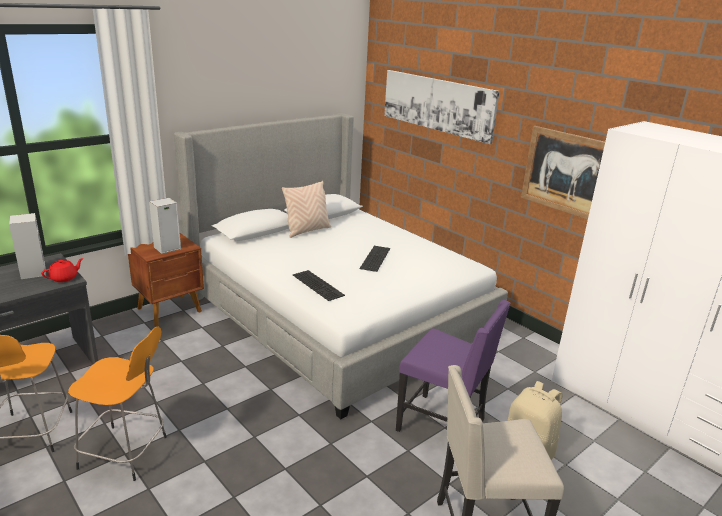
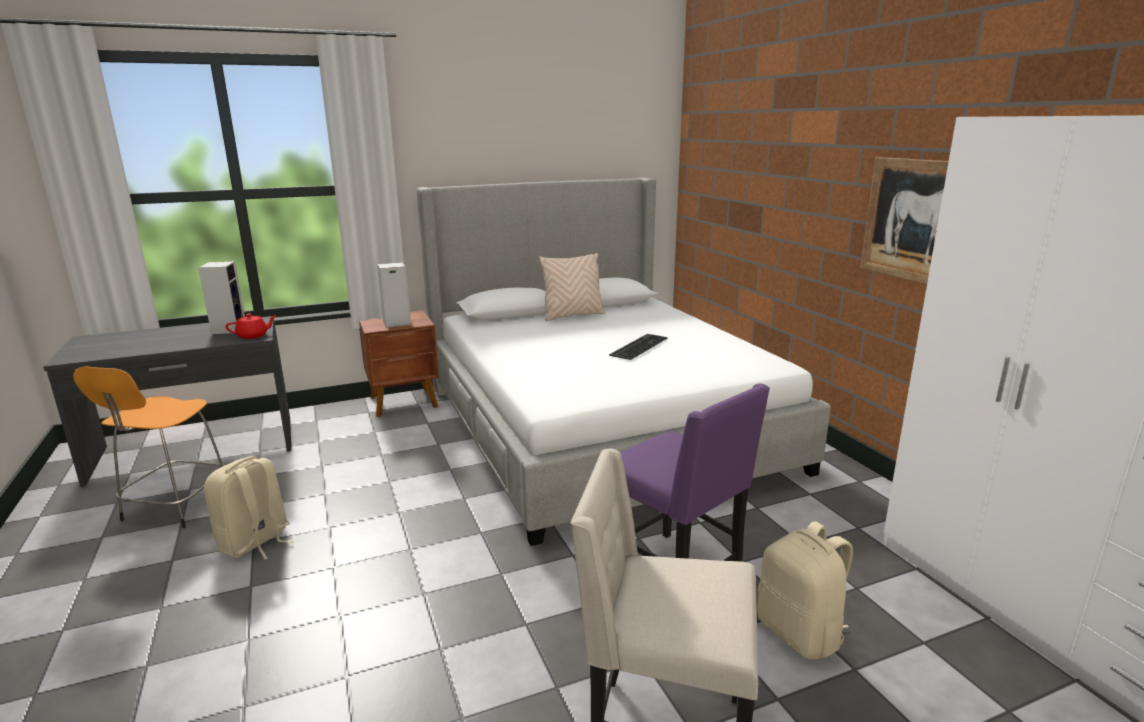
camera: 20 degrees right, 5 degrees down
orange stool [68,327,167,481] -> beige backpack [204,456,294,559]
keyboard [293,270,345,301] -> none
picture [384,70,500,144] -> none

